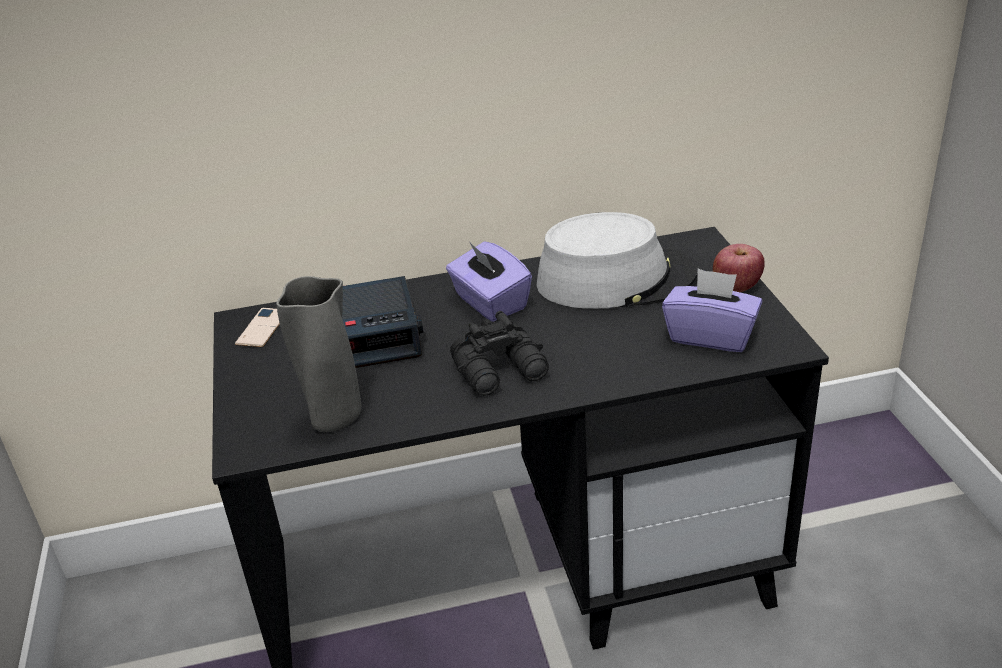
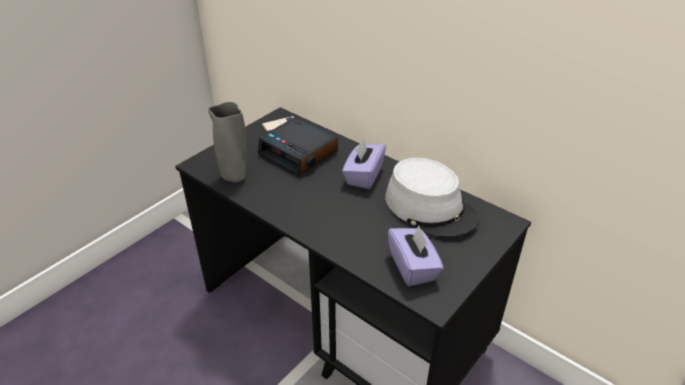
camera: 50 degrees right, 5 degrees up
black binoculars [450,311,549,396] -> none
apple [713,244,765,292] -> none

